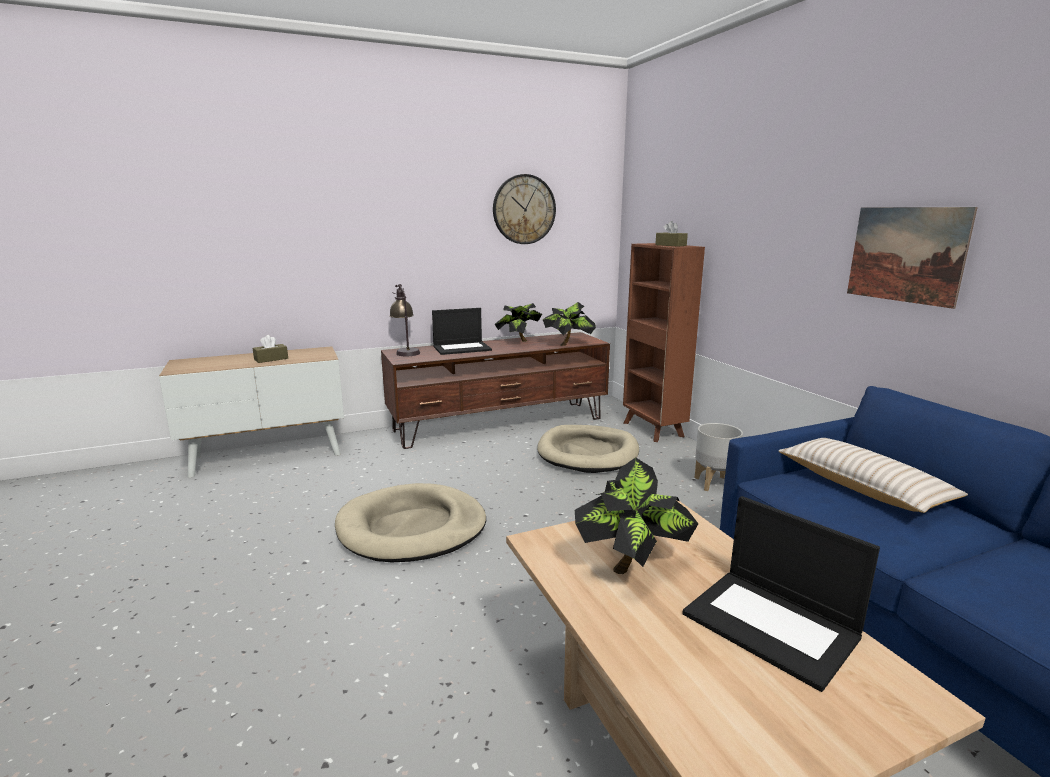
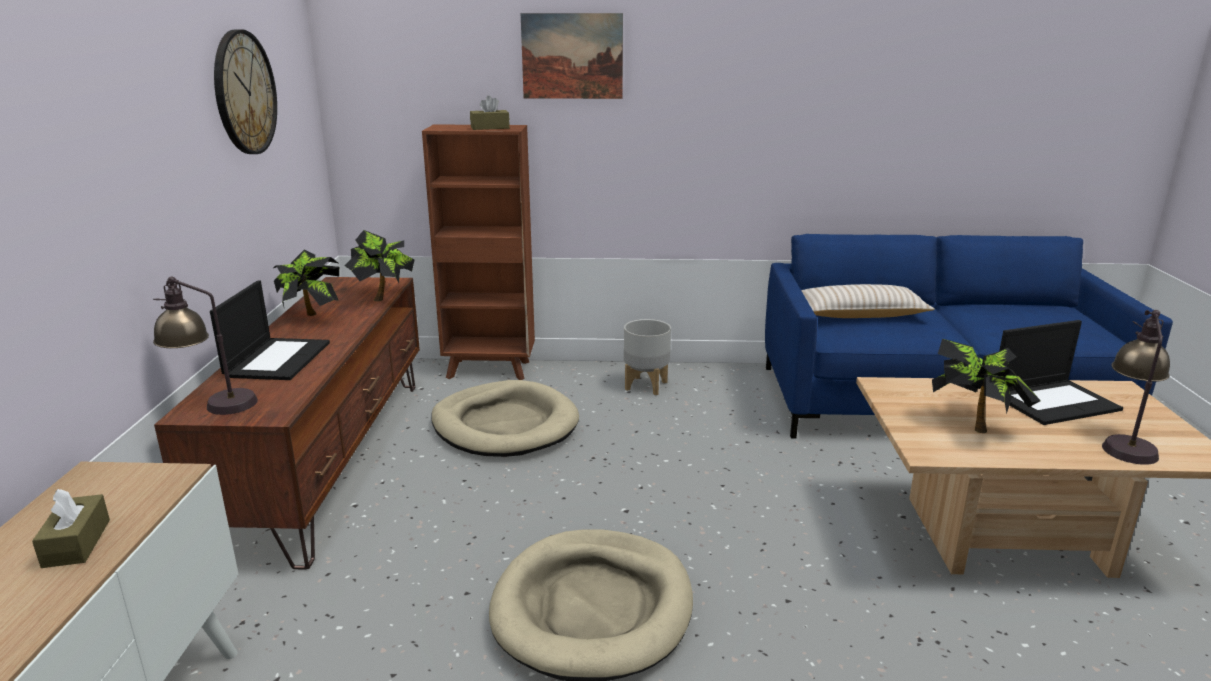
camera: 65 degrees left, 5 degrees up
picture [847,207,978,309] -> picture moved to [521,13,623,99]
none -> table lamp [1102,310,1170,465]

